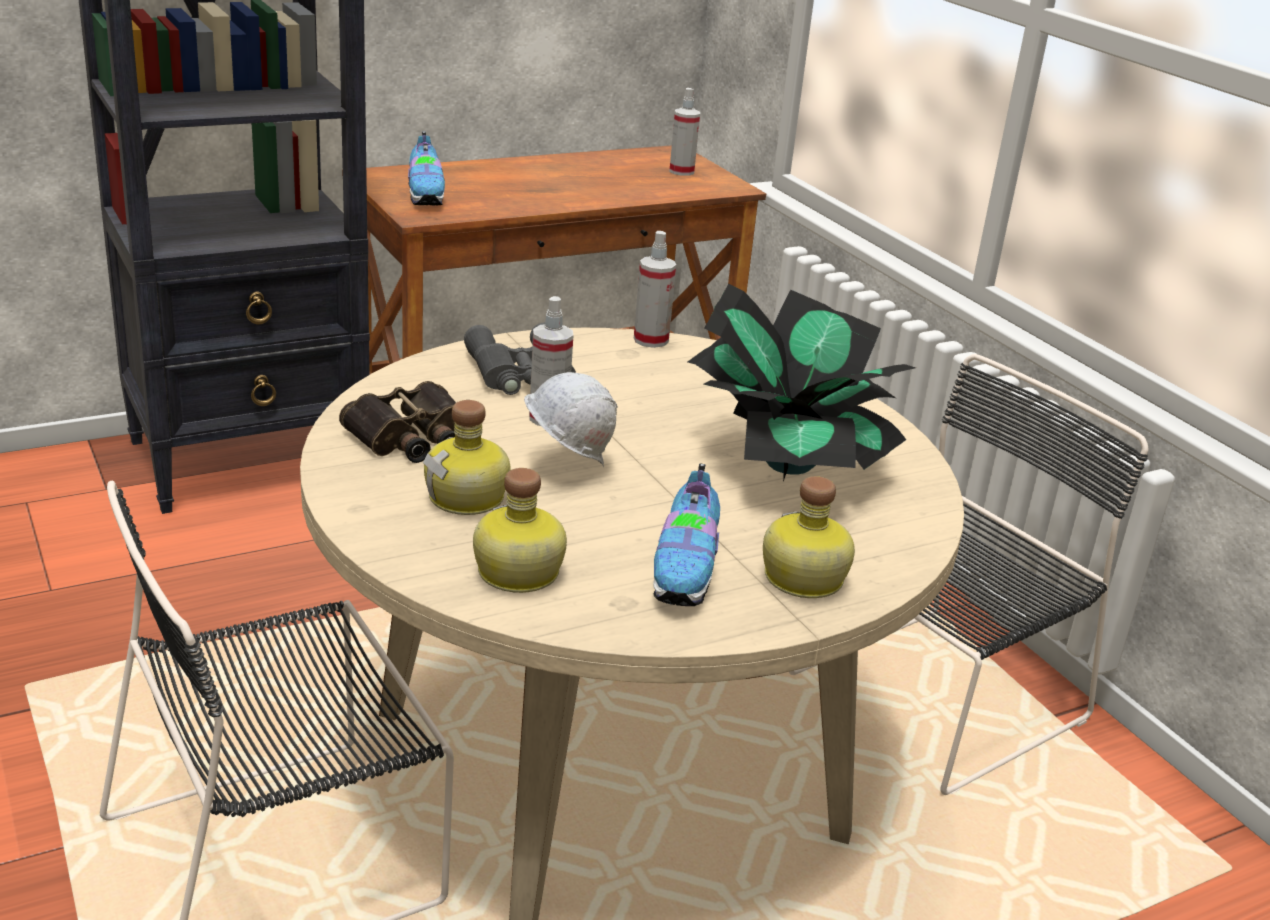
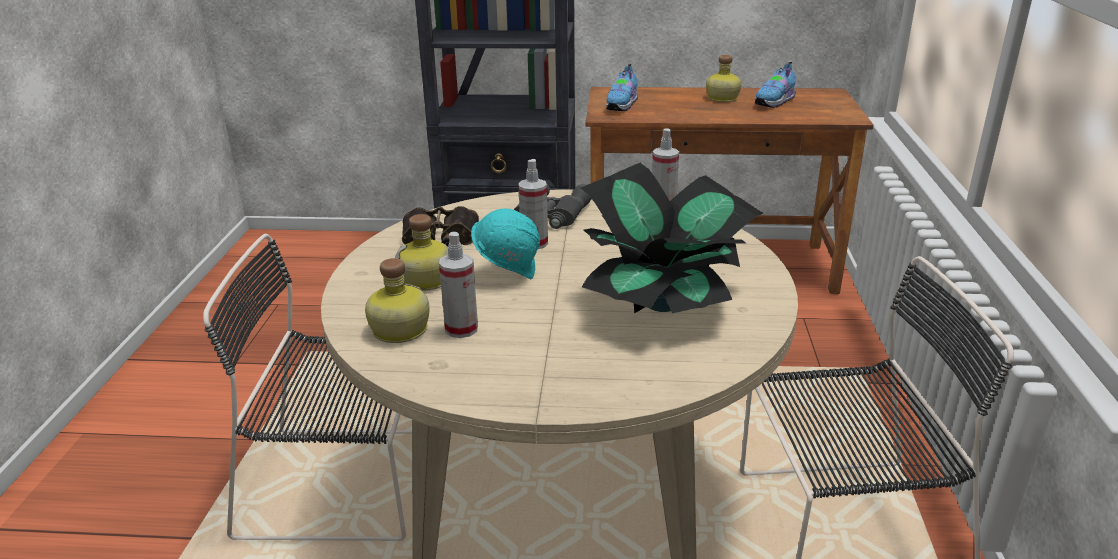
camera: 35 degrees right, 0 degrees up
white hard hat [524,372,618,467] -> turquoise hard hat [471,209,540,280]
shoe [653,463,720,606] -> shoe moved to [755,61,796,108]
spray bottle [669,88,700,176] -> spray bottle moved to [439,232,478,338]
bottle [763,476,855,598] -> bottle moved to [706,55,741,102]

